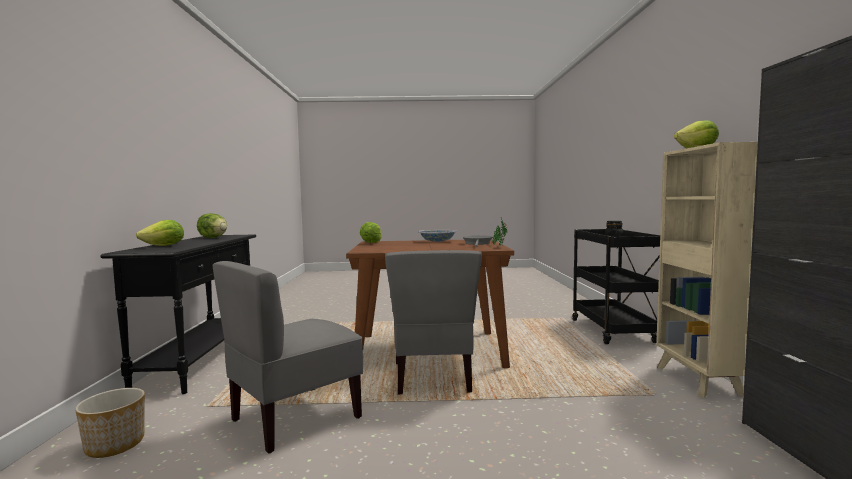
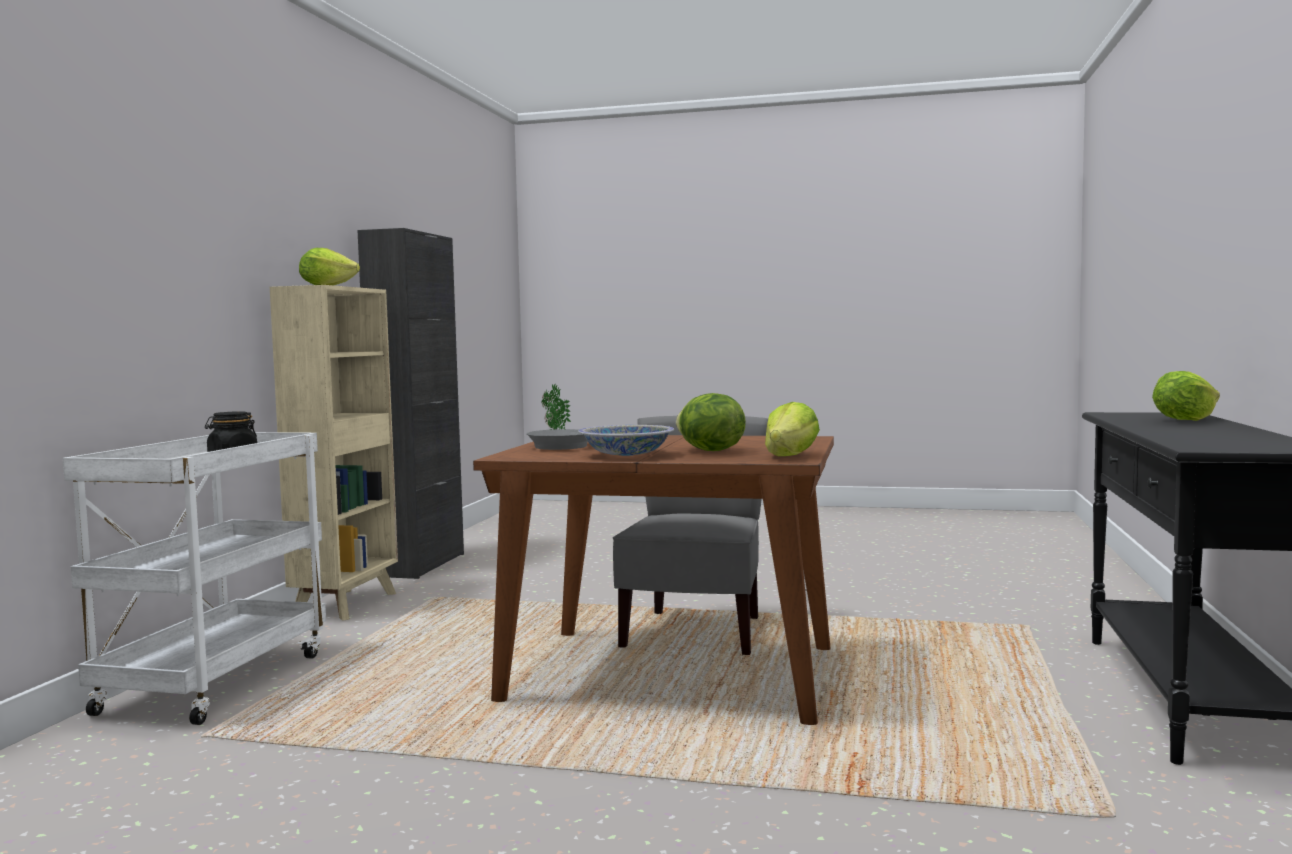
camera: 165 degrees left, 0 degrees up
planter [75,388,145,458] -> none
lettuce [197,213,227,238] -> lettuce moved to [676,393,746,451]
grey chair [212,261,363,453] -> none
black cart [572,229,660,344] -> white cart [63,432,326,725]

